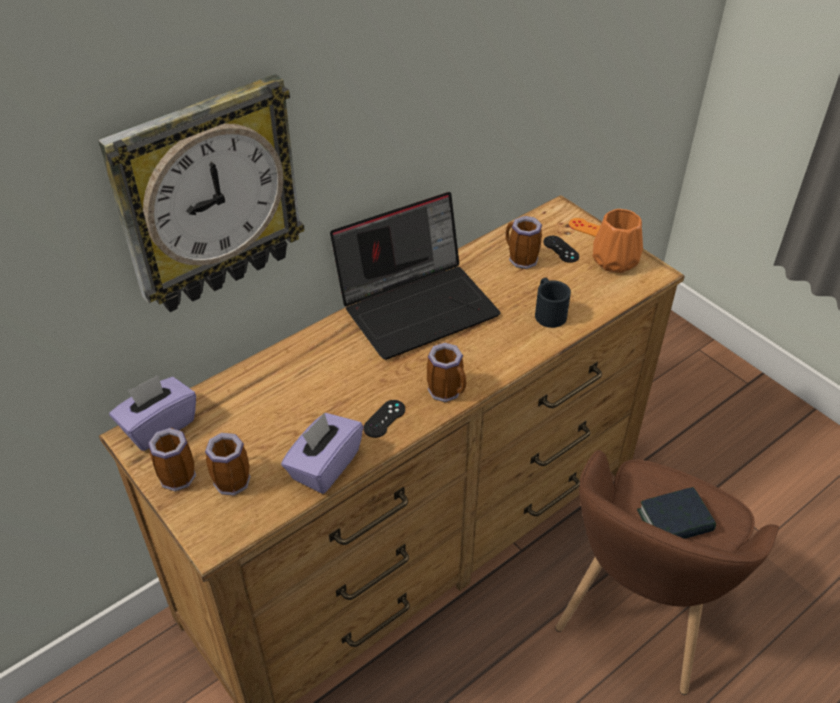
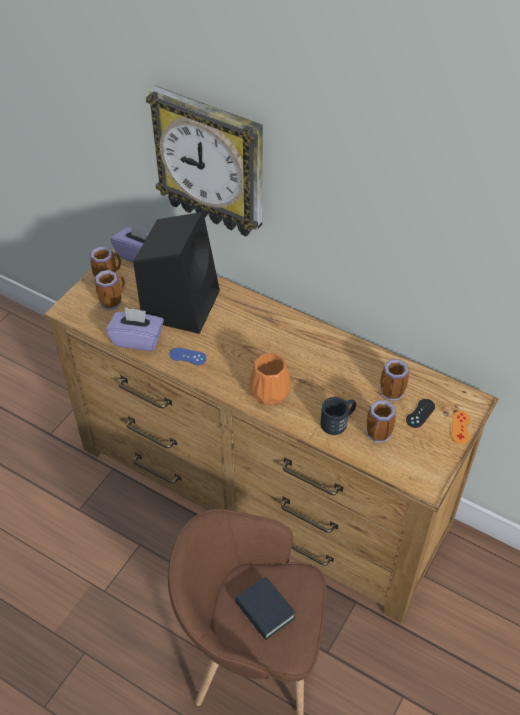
camera: 70 degrees right, 5 degrees up
laptop [330,192,500,360] -> none
black game controller [363,400,405,438] -> blue game controller [170,348,206,365]
mug [427,343,466,402] -> mug moved to [366,400,396,443]
orange vase [593,209,643,273] -> orange vase moved to [249,353,291,405]
none -> black speaker [133,212,220,334]

